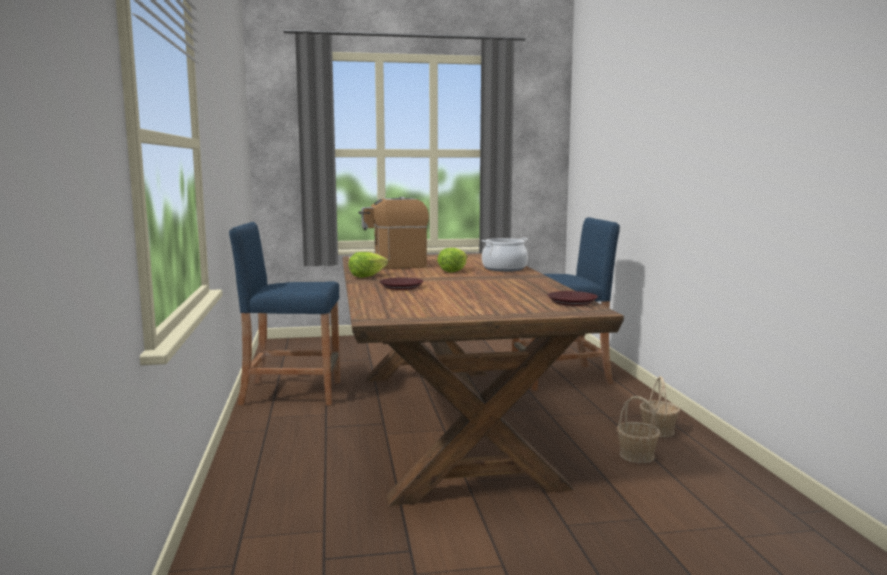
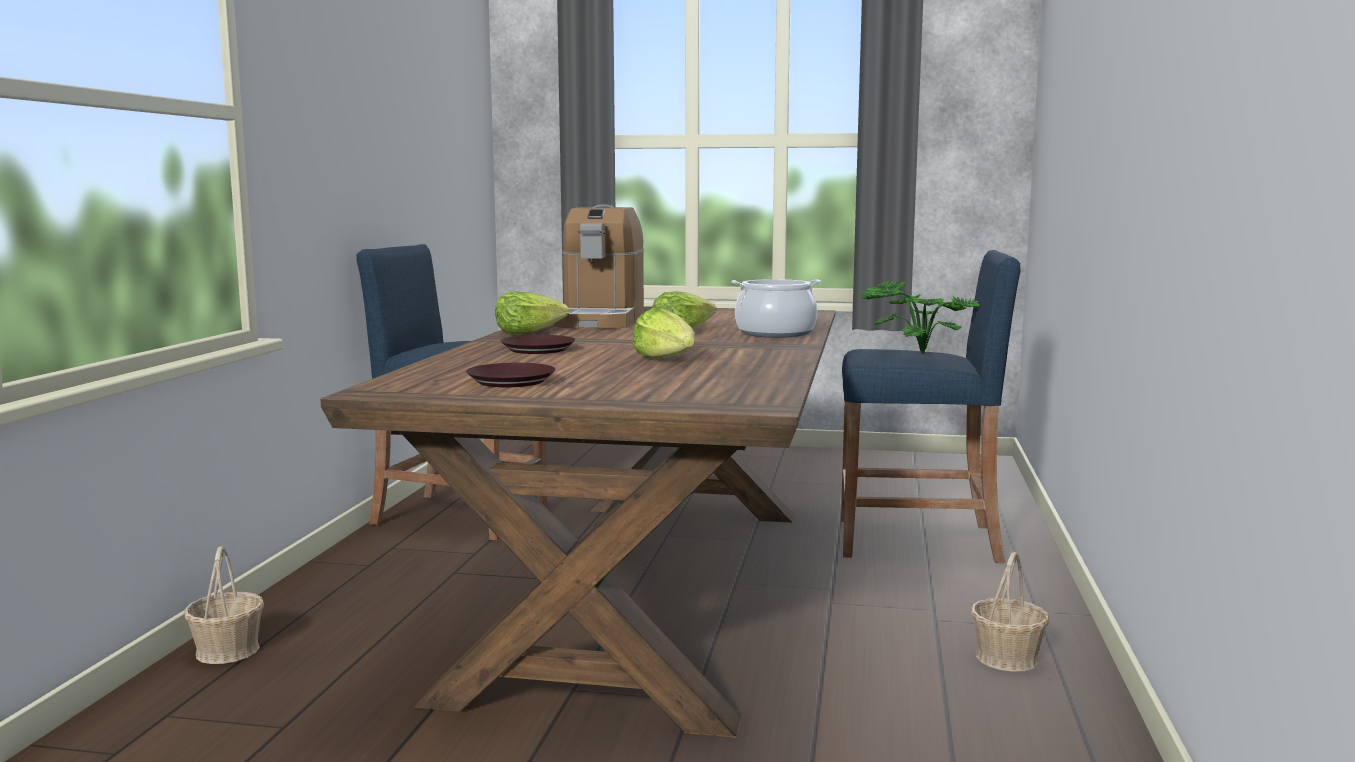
camera: 20 degrees right, 0 degrees up
coffee machine [348,197,429,269] -> coffee machine turned 90 degrees counterclockwise [554,204,644,329]
brown plate [548,291,598,306] -> brown plate moved to [466,363,556,387]
basket [617,396,660,463] -> basket moved to [184,546,264,664]
none -> lettuce [633,308,695,359]
none -> potted plant [860,281,979,354]

